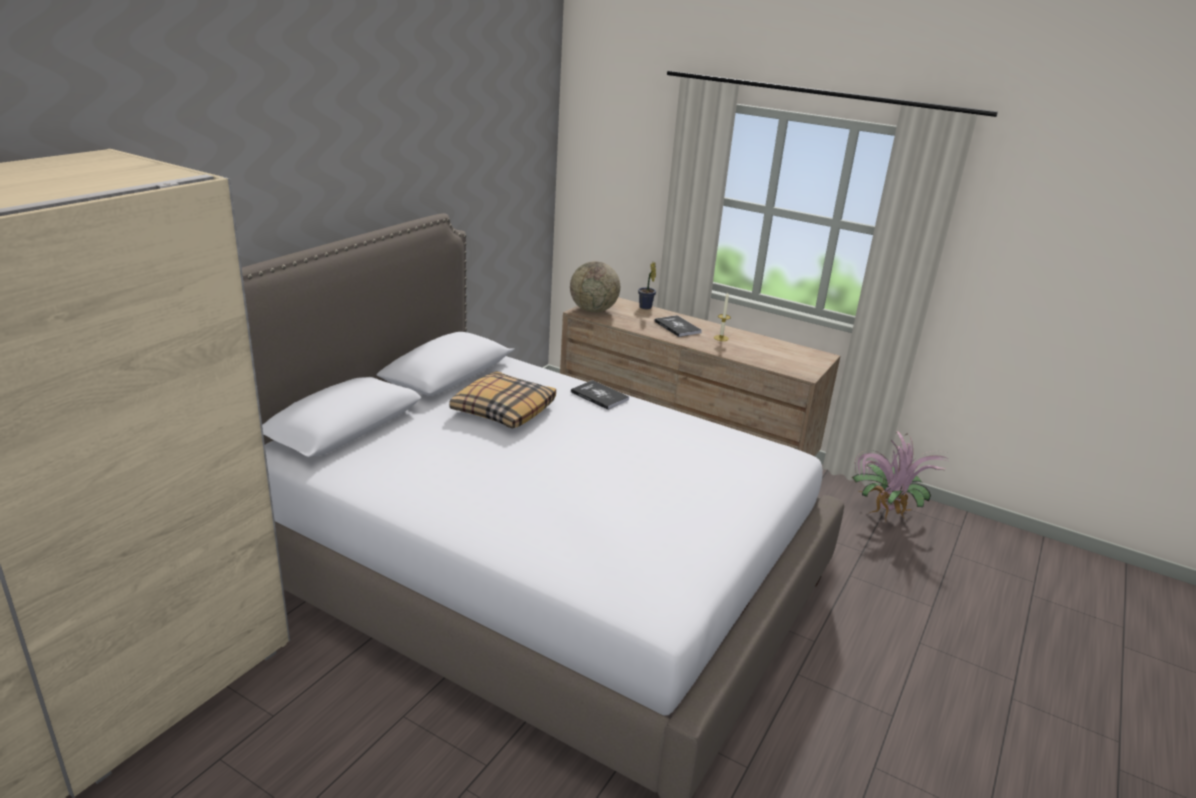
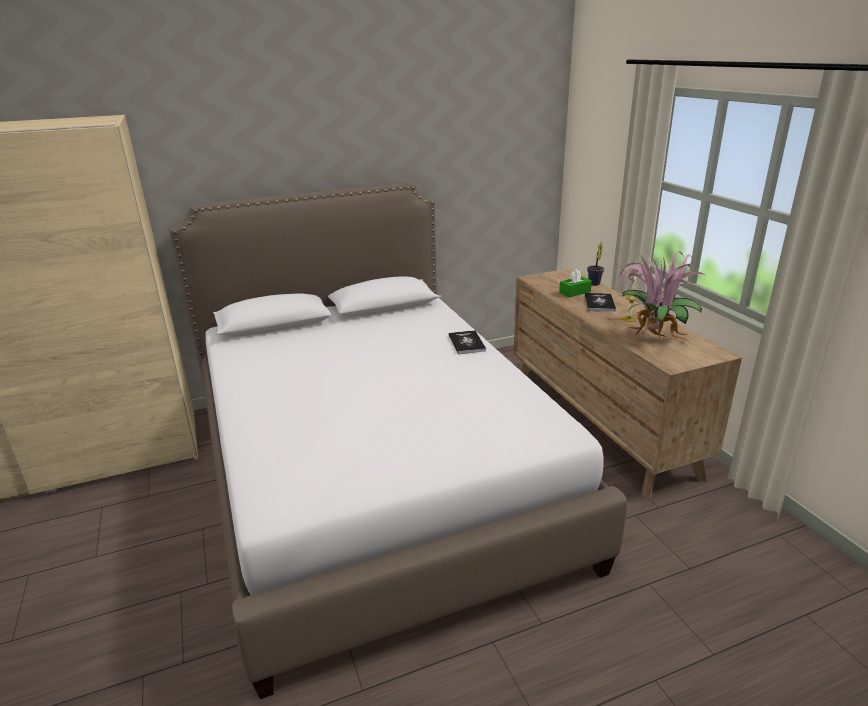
camera: 40 degrees right, 0 degrees up
pillow [449,371,556,429] -> none
globe [570,261,620,313] -> none
potted plant [852,431,947,521] -> potted plant moved to [616,251,706,343]
none -> green tissue box [559,269,592,297]

